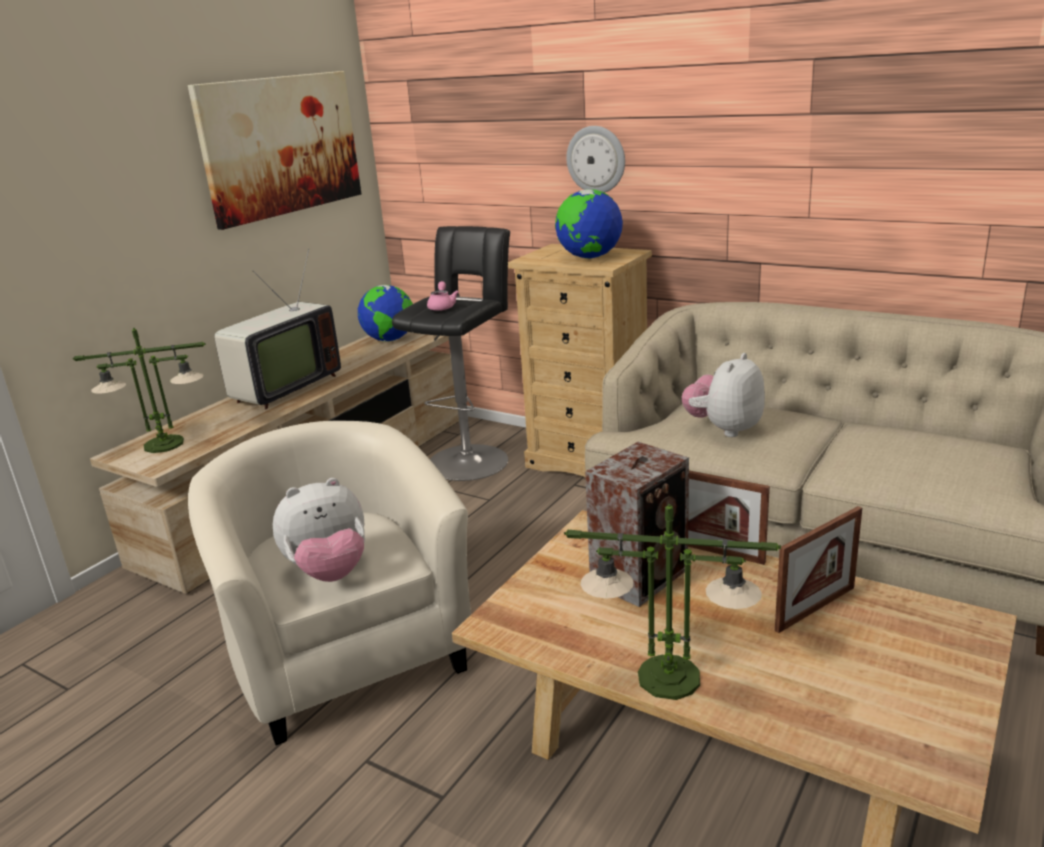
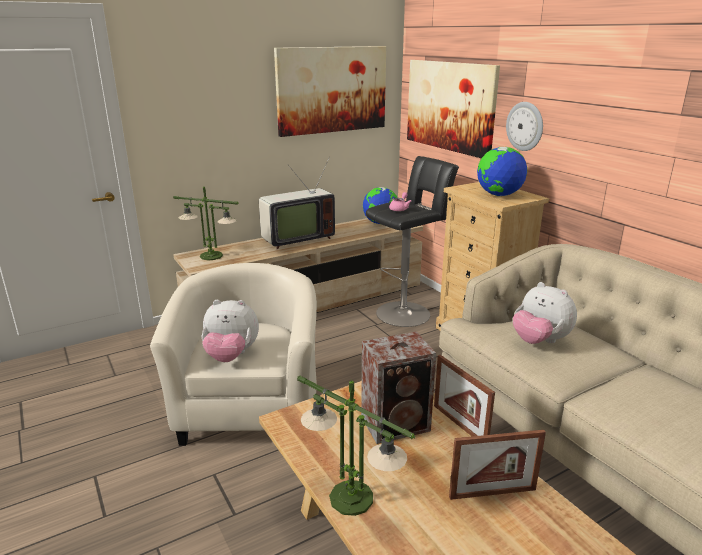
camera: 25 degrees right, 0 degrees up
plush toy [682,353,765,437] -> plush toy turned 105 degrees counterclockwise [513,282,577,344]
none -> picture [407,60,500,158]

